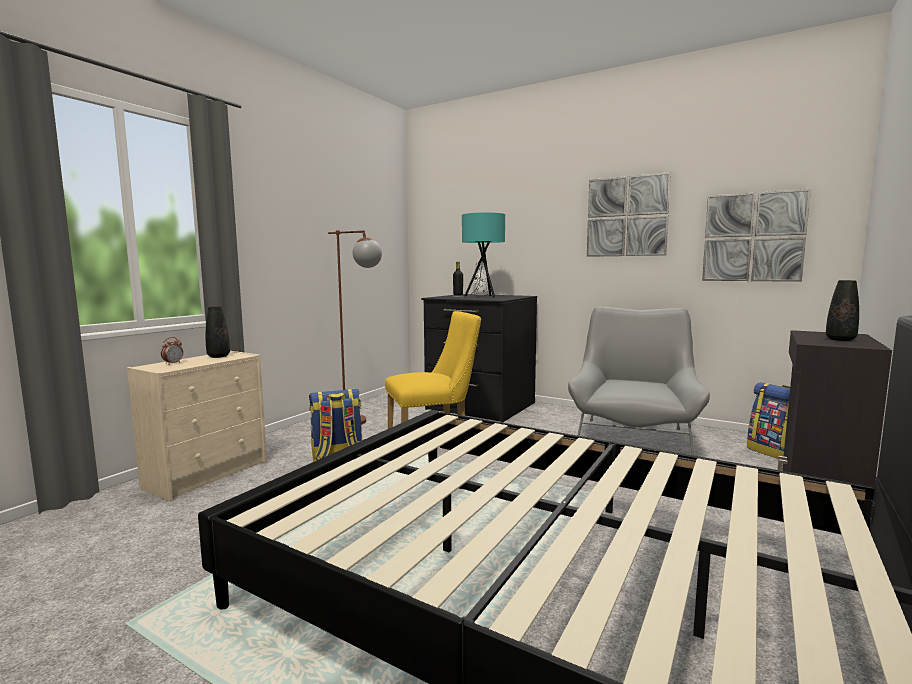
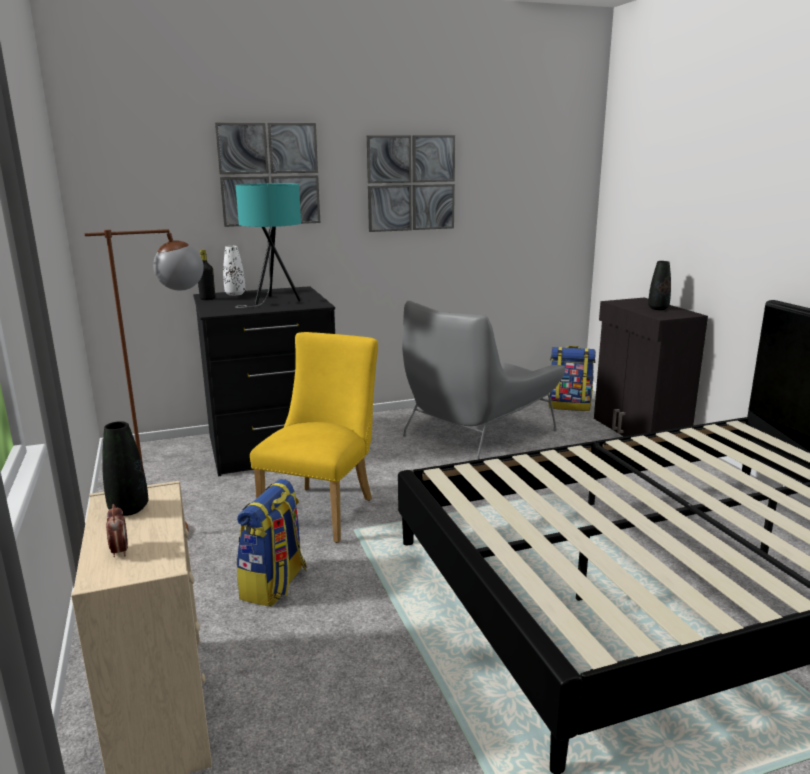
camera: 50 degrees left, 10 degrees up
grey armchair [568,307,710,456] -> grey armchair turned 105 degrees counterclockwise [402,301,565,460]
picture [702,189,811,282] -> picture moved to [215,123,320,227]

